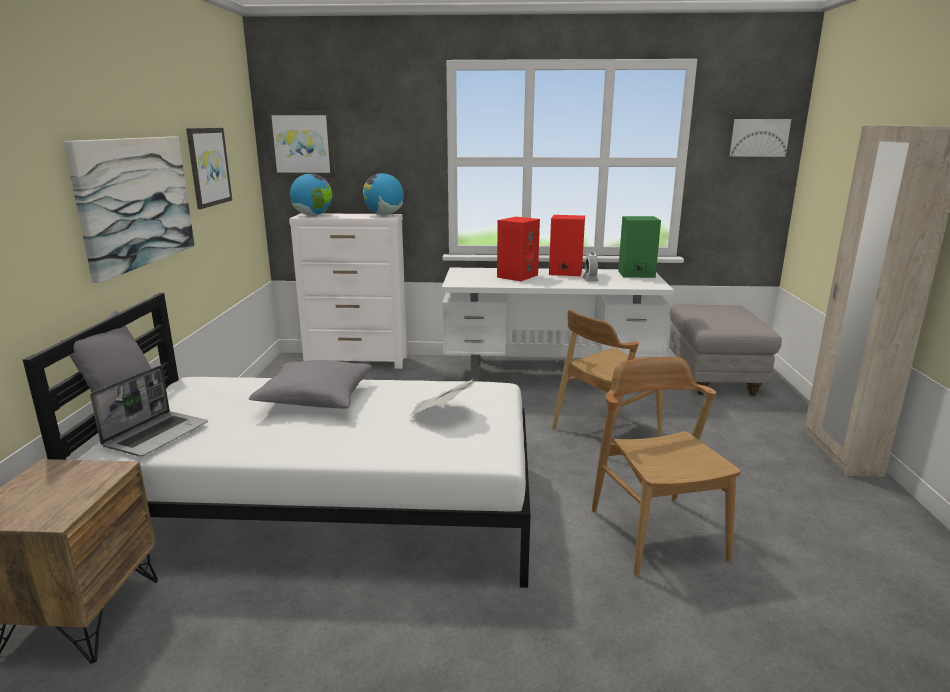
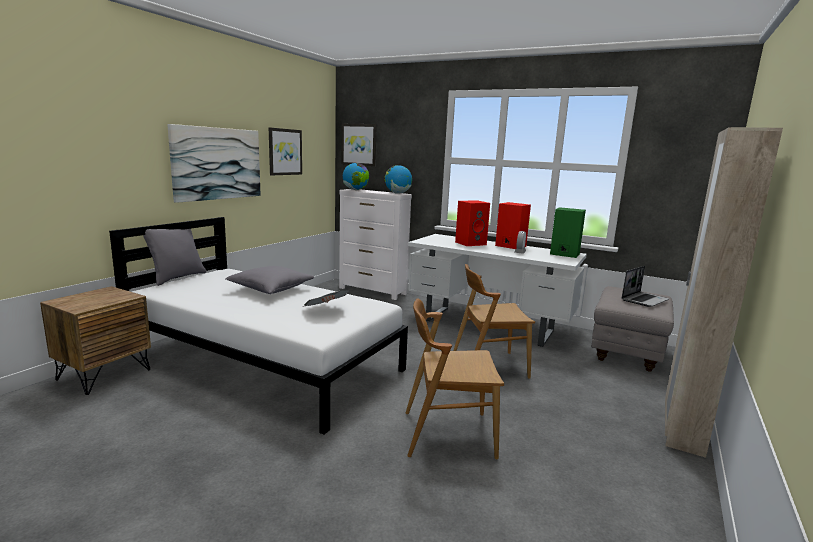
camera: 25 degrees right, 5 degrees down
laptop [90,365,208,456] -> laptop moved to [622,266,669,307]
brown chair [592,357,740,576] -> brown chair turned 105 degrees counterclockwise [406,298,504,460]
picture [730,119,791,157] -> none

